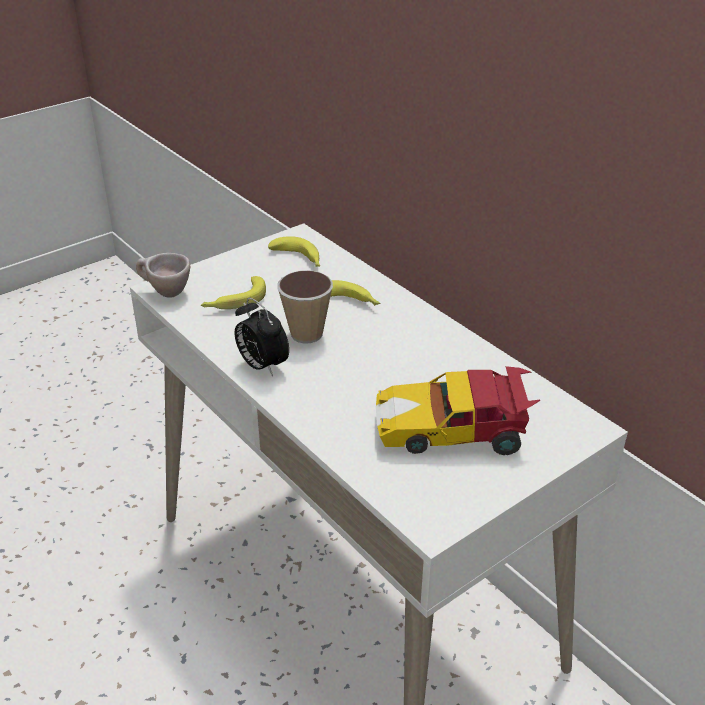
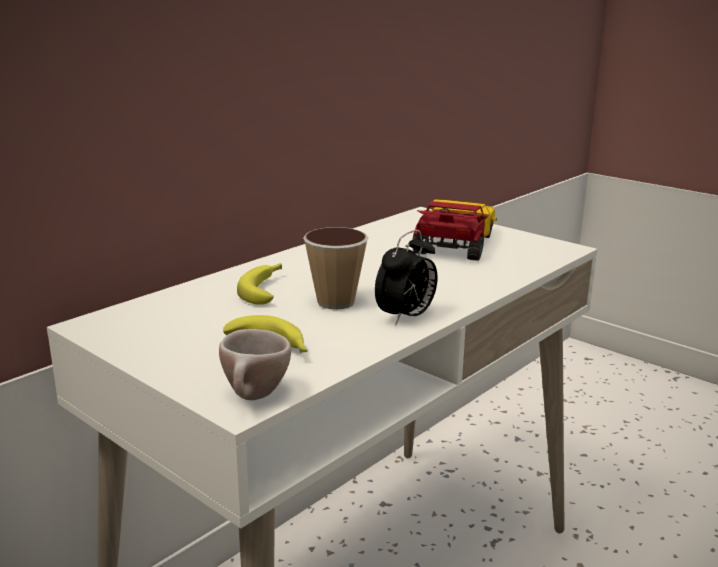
camera: 100 degrees left, 15 degrees down
banana [268,236,320,267] -> none
toy car [376,366,540,455] -> toy car turned 150 degrees counterclockwise [412,199,497,261]

